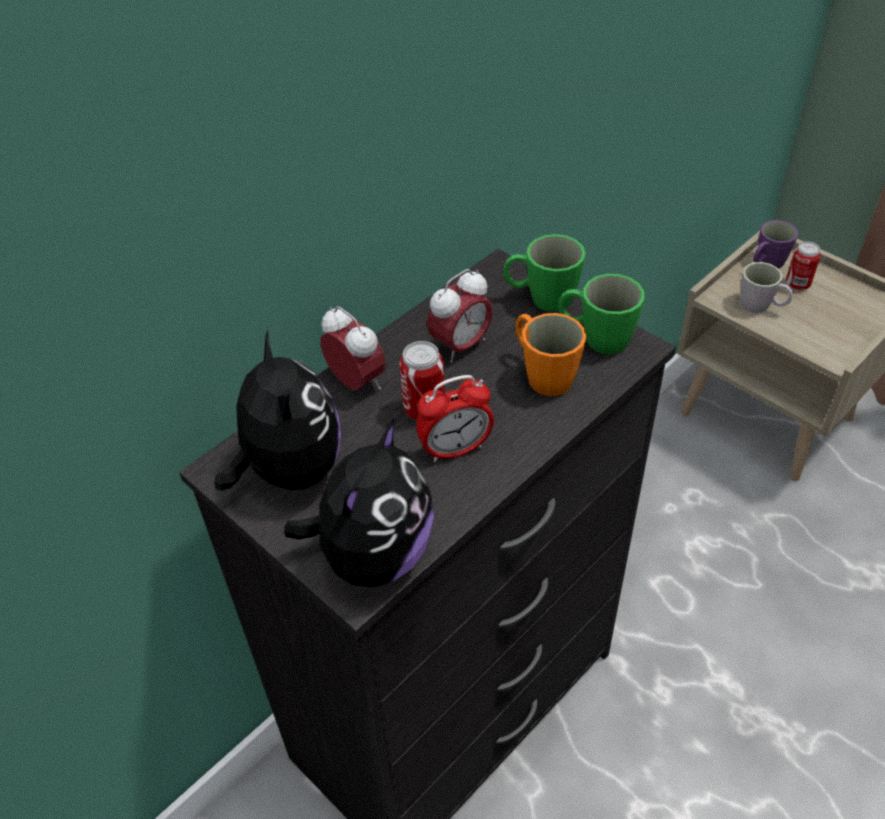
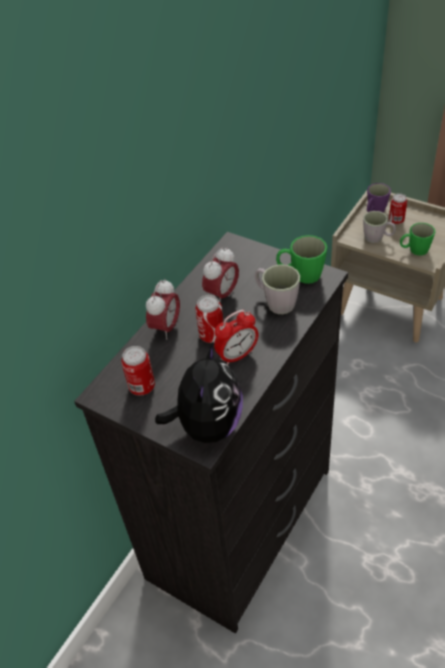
camera: 10 degrees left, 0 degrees up
plush toy [214,330,341,491] -> can [121,346,155,395]
alarm clock [321,306,386,390] -> alarm clock turned 75 degrees clockwise [146,279,180,340]
green mug [503,234,586,312] -> green mug moved to [400,223,435,256]
orange mug [515,313,587,396] -> grey mug [255,264,300,314]

